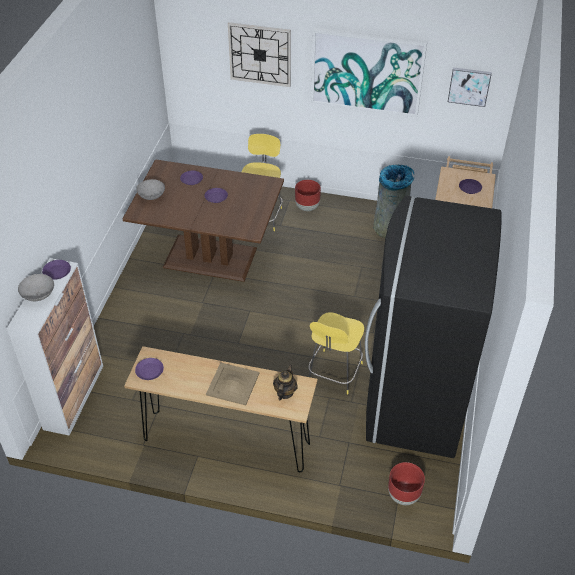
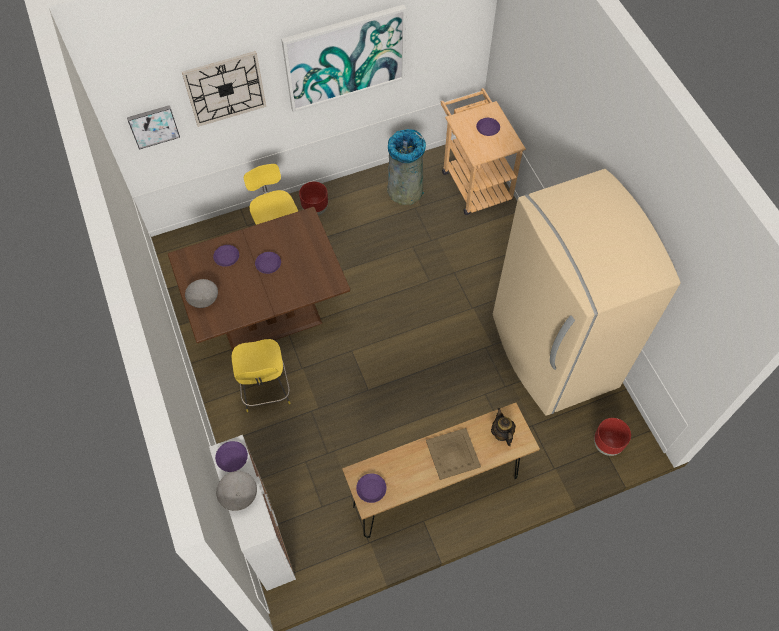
camera: 35 degrees left, 15 degrees up
yellow chair [308,312,364,394] -> yellow chair moved to [231,339,290,412]
black fridge [365,196,502,458] -> beige fridge [493,169,681,415]
picture [448,67,492,107] -> picture moved to [127,105,180,150]

